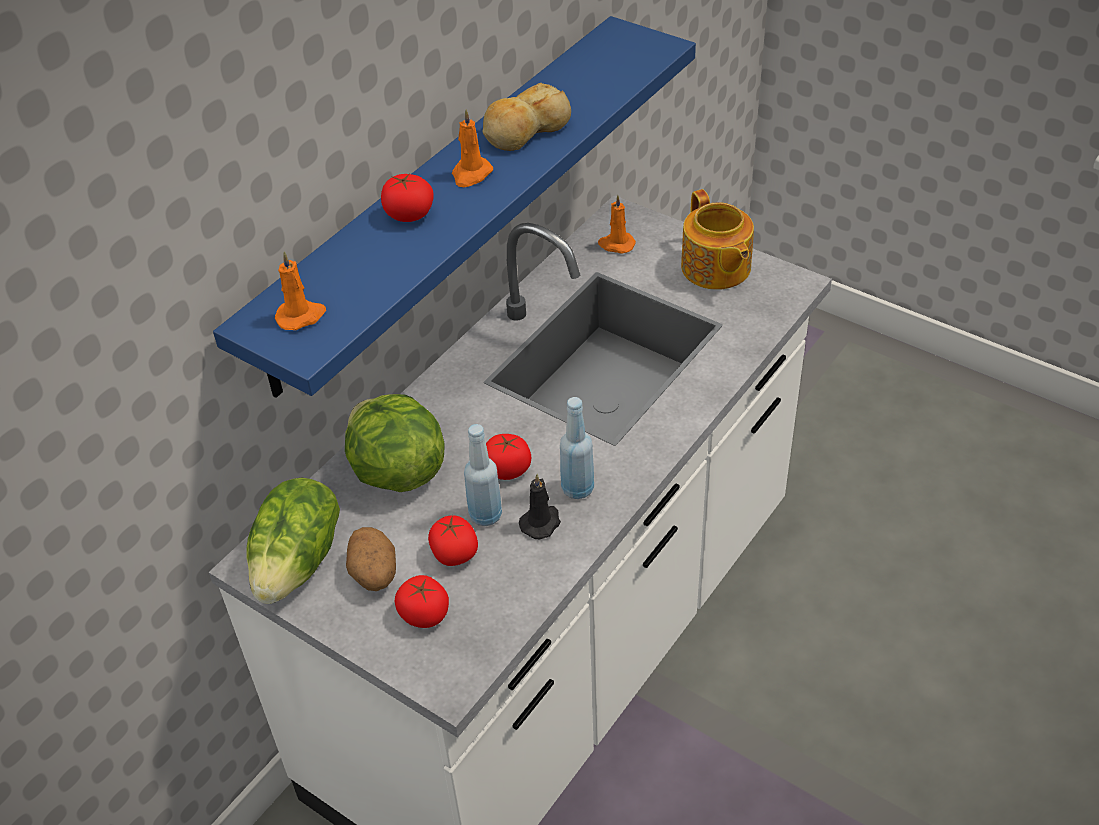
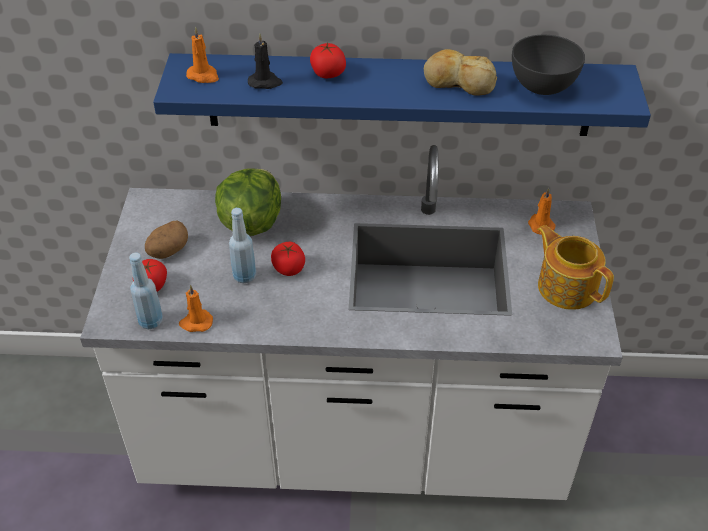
camera: 55 degrees right, 0 degrees up
lettuce [246,478,340,604] -> none
tomato [428,515,478,566] -> none
orange candle [452,109,493,187] -> orange candle moved to [179,285,213,332]
black candle [519,474,561,540] -> black candle moved to [248,33,283,89]
blue bottle [560,397,594,499] -> blue bottle moved to [129,253,163,329]
teapot [681,189,754,290] -> teapot turned 105 degrees clockwise [537,225,614,310]
none -> grey bowl [512,35,585,95]

